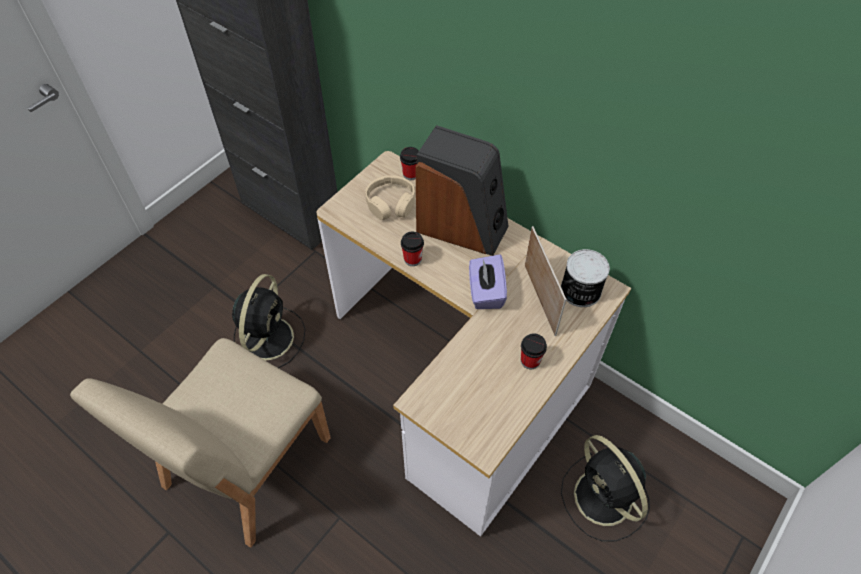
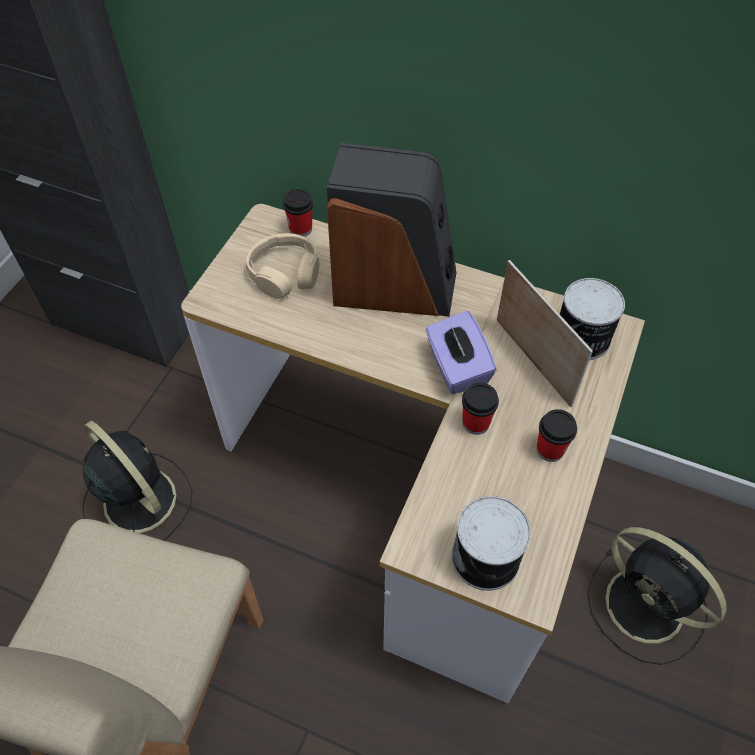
camera: 15 degrees left, 0 degrees up
black fan [232,274,305,368] -> black fan turned 45 degrees counterclockwise [82,421,192,541]
cup [401,232,424,266] -> cup moved to [462,383,499,435]
none -> can [452,496,531,591]

